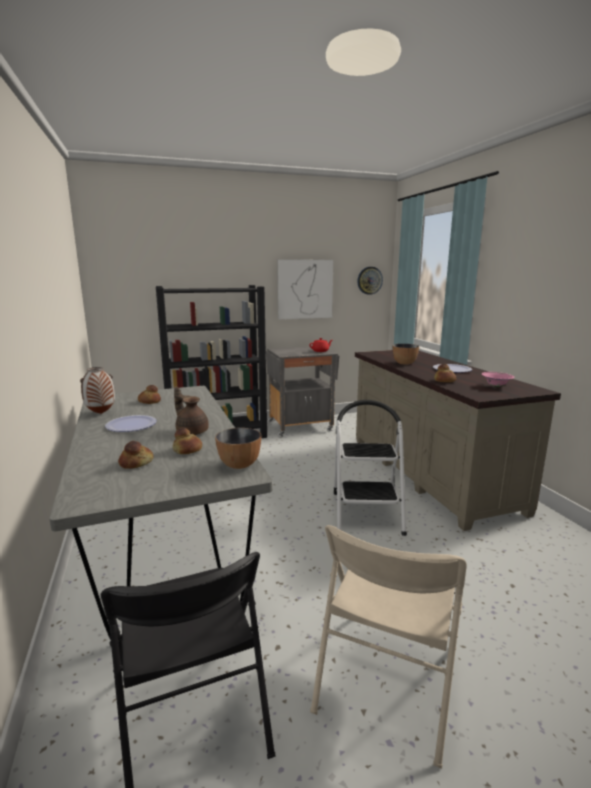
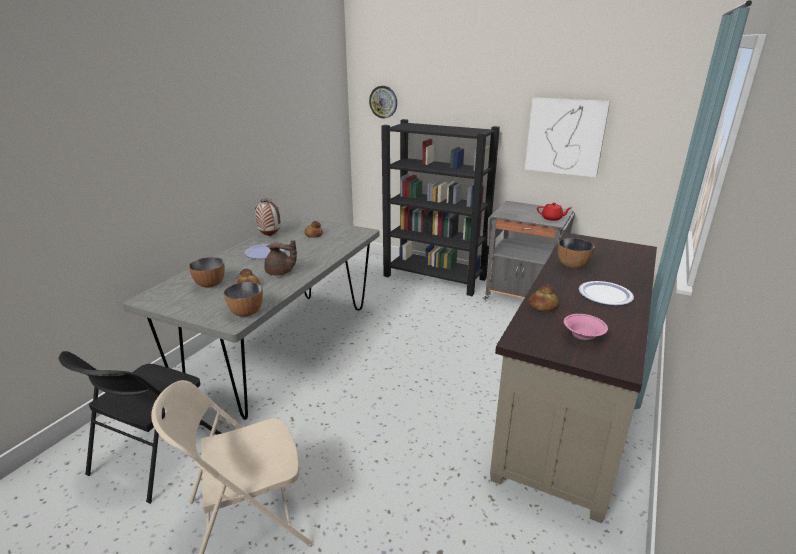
camera: 45 degrees right, 10 degrees up
bread [118,441,154,469] -> bowl [189,257,225,288]
brown teapot [174,386,209,435] -> brown teapot turned 105 degrees clockwise [264,240,297,275]
step ladder [334,400,407,536] -> none
wall clock [358,267,383,295] -> wall clock moved to [369,86,397,118]

